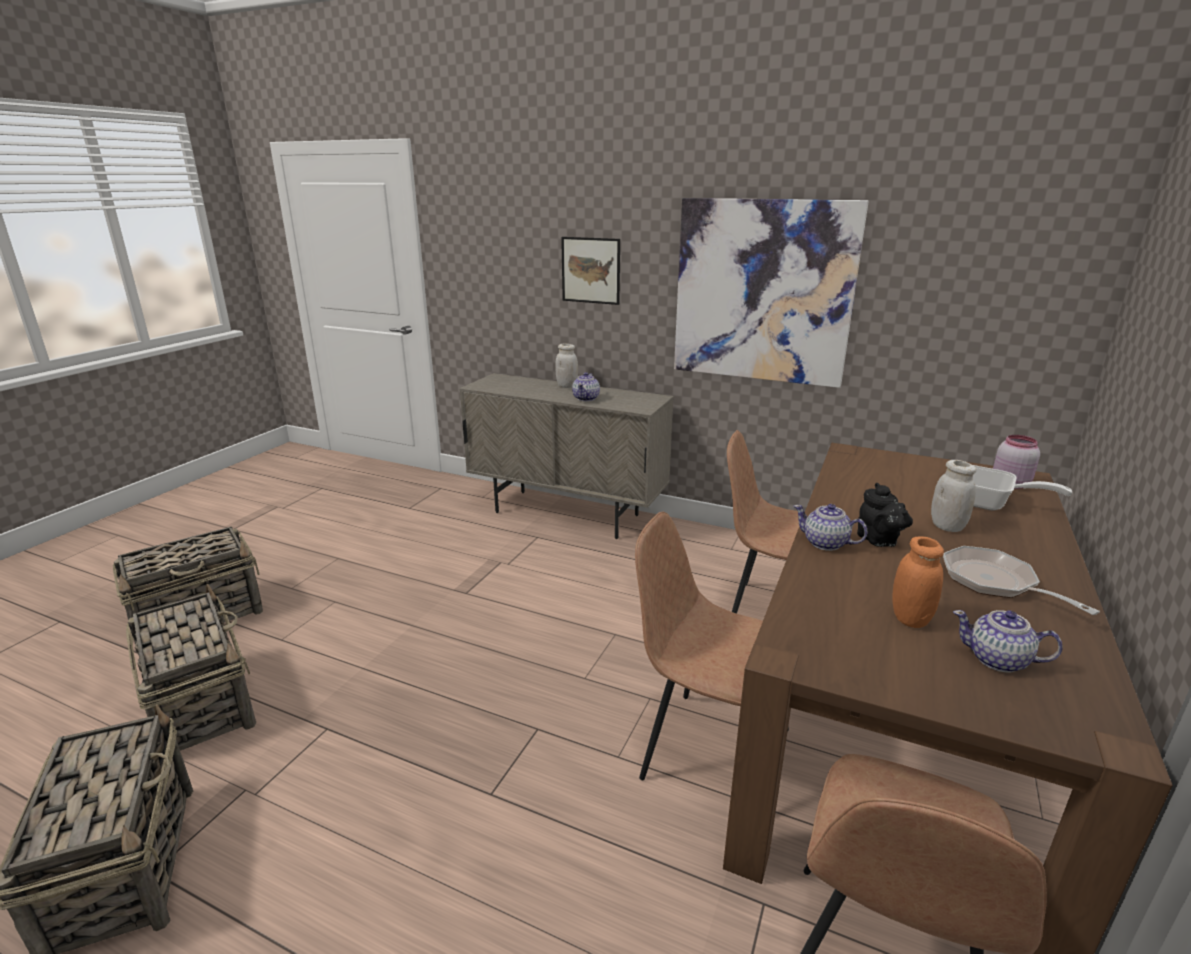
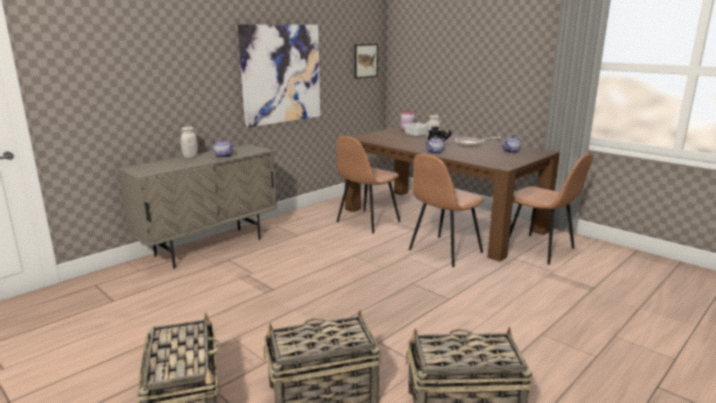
camera: 70 degrees left, 5 degrees down
picture [561,237,620,305] -> picture moved to [355,44,378,79]
orange jar [892,536,944,628] -> none

